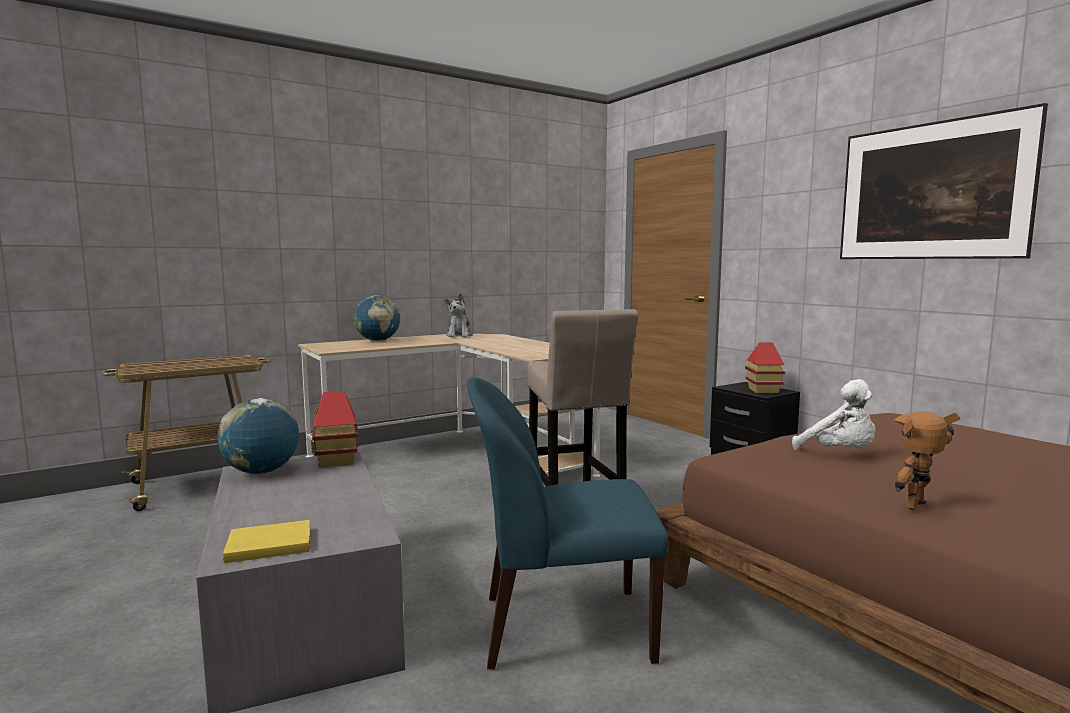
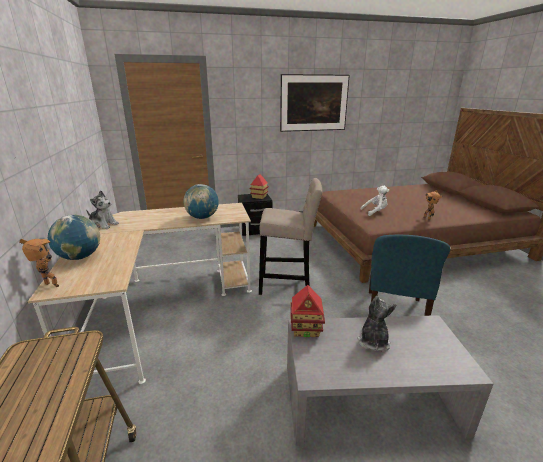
camera: 70 degrees left, 15 degrees up
globe [218,398,299,474] -> globe moved to [183,184,219,219]
yellow book [223,520,310,563] -> none
none -> toy robot [19,239,59,287]
none -> plush toy [357,296,397,352]

